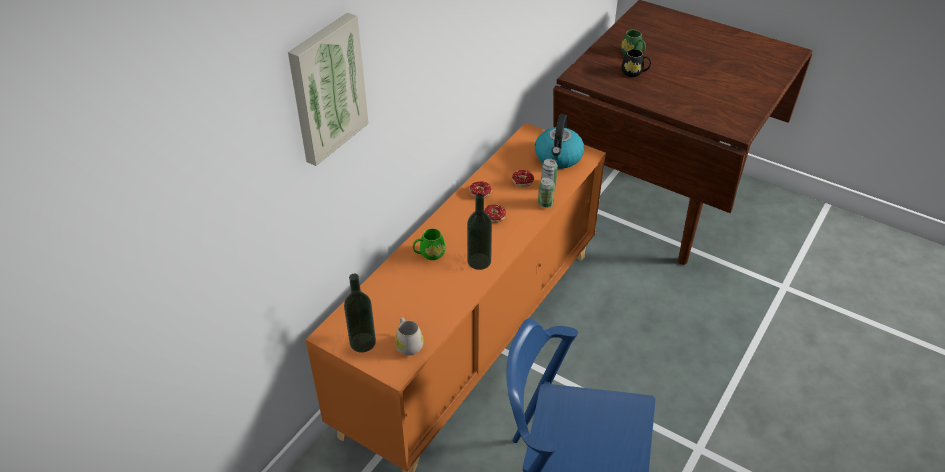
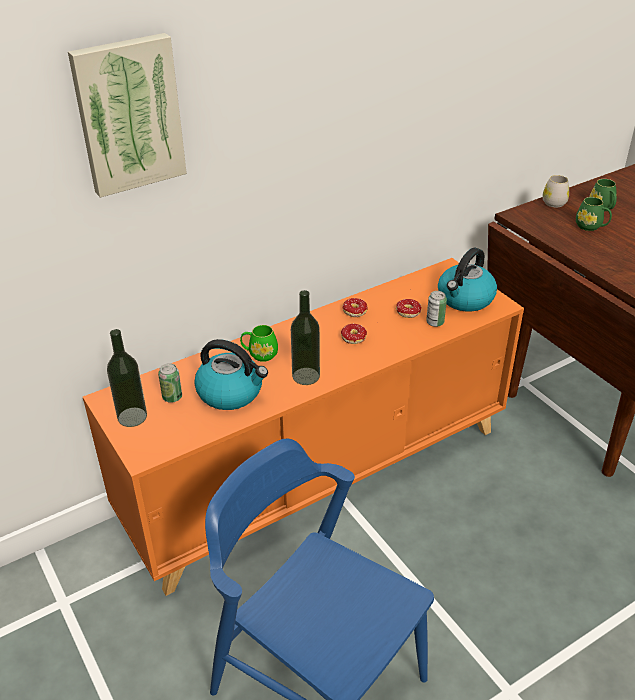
camera: 25 degrees right, 5 degrees down
white mug [395,317,424,356] -> white mug moved to [542,175,569,208]
can [538,177,555,208] -> can moved to [158,363,182,403]
black mug [622,49,651,77] -> green mug [576,197,612,231]
none -> kettle [194,339,268,410]

